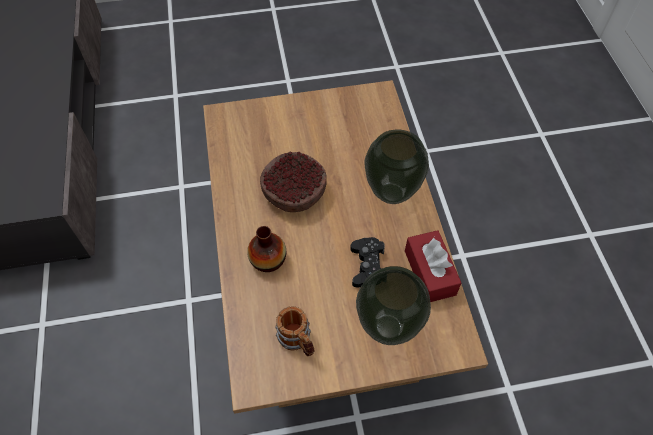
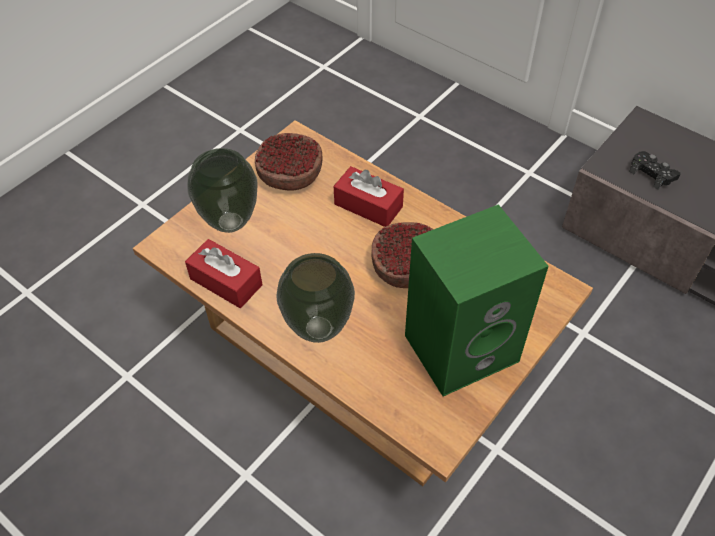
camera: 140 degrees right, 5 degrees down
vase [247,226,286,272] -> red tissue box [334,166,404,227]
mug [275,306,314,356] -> bowl [255,133,322,190]
black game controller [350,237,385,288] -> black game controller moved to [629,151,681,190]
none -> green speaker [405,204,549,396]

